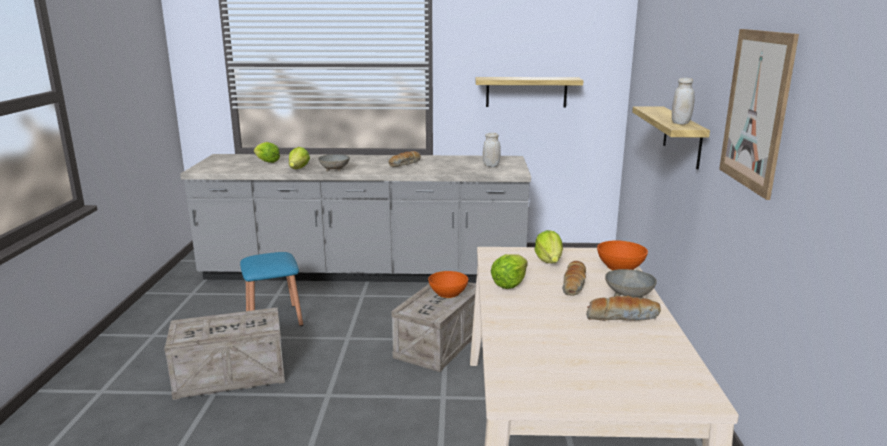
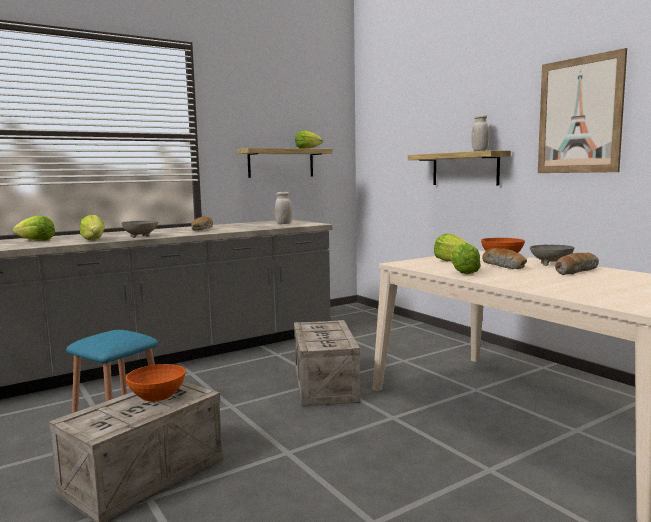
camera: 35 degrees left, 10 degrees down
orange bowl [428,271,468,298] -> orange bowl moved to [126,364,185,402]
none -> lettuce [295,131,323,149]

